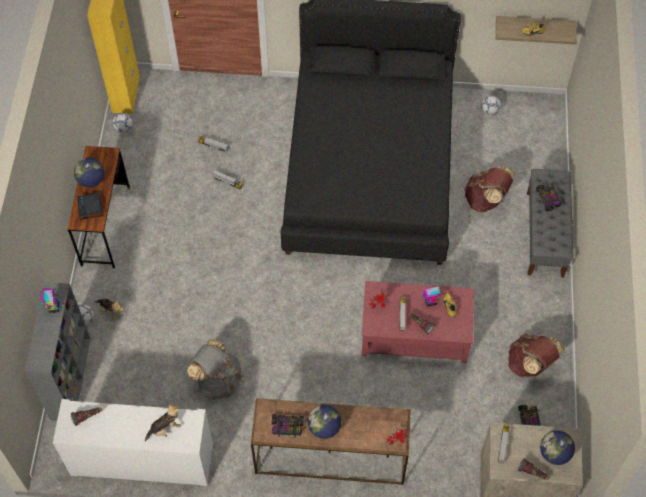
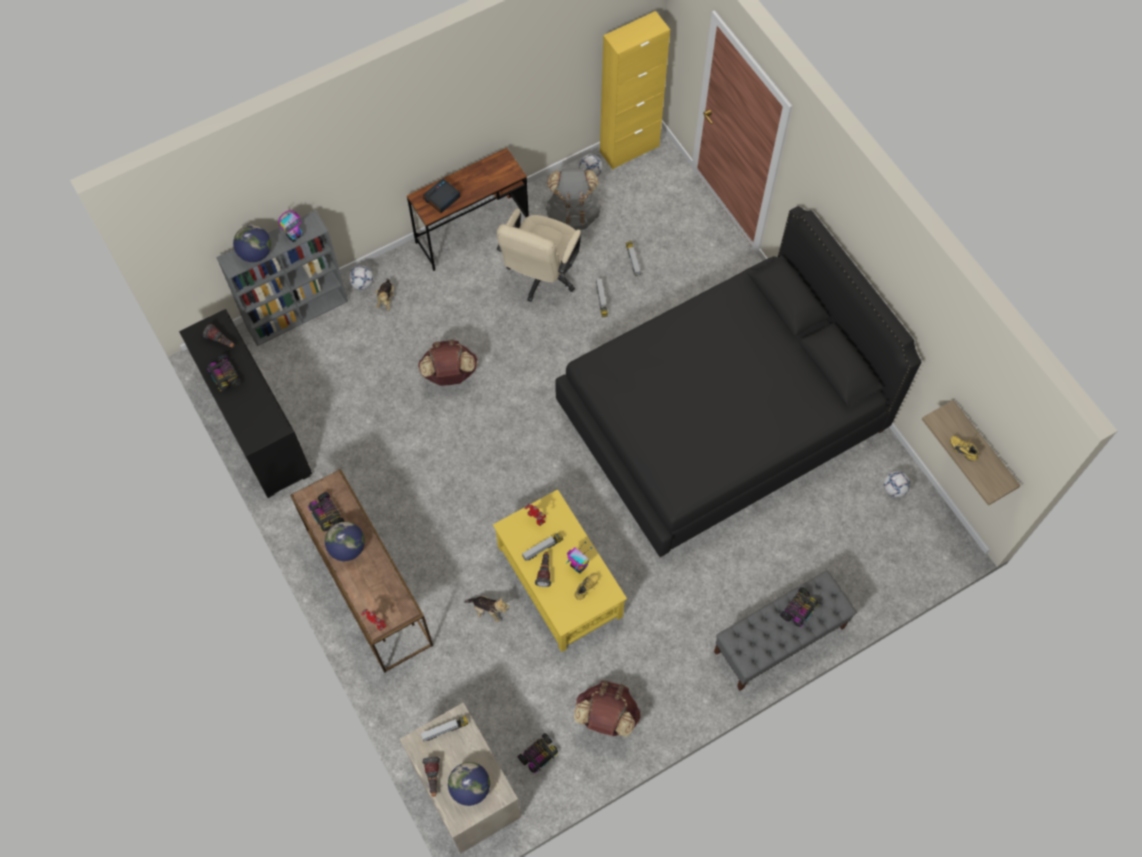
camera: 55 degrees right, 5 degrees up
white cabinet [53,399,213,486] -> black cabinet [179,309,312,498]
globe [74,158,104,187] -> globe moved to [233,225,271,262]
plush toy [145,405,181,442] -> plush toy moved to [464,596,510,622]
grey backpack [187,339,243,400] -> grey backpack moved to [545,168,601,230]
red coffee table [362,281,474,363] -> yellow coffee table [493,489,627,652]
brown backpack [465,166,515,213] -> brown backpack moved to [418,340,478,386]
none -> toy car [208,354,242,391]
none -> beige office chair [497,208,581,302]

